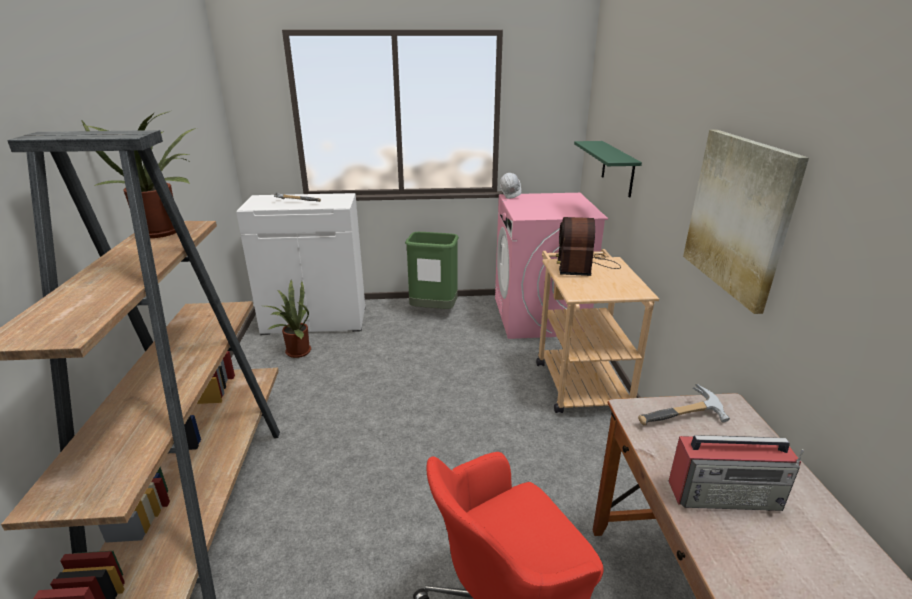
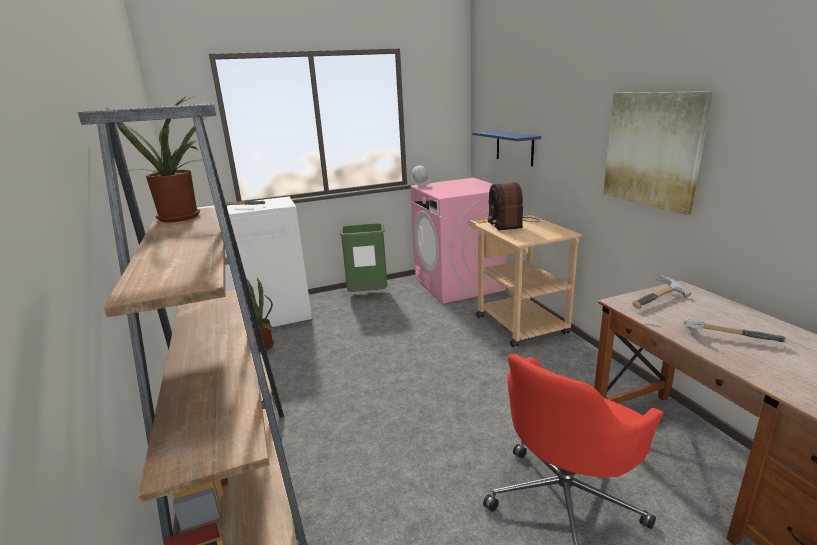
camera: 15 degrees left, 5 degrees down
green shelf [574,141,642,197] -> blue shelf [472,130,541,167]
radio [669,435,804,511] -> hammer [684,319,786,342]

